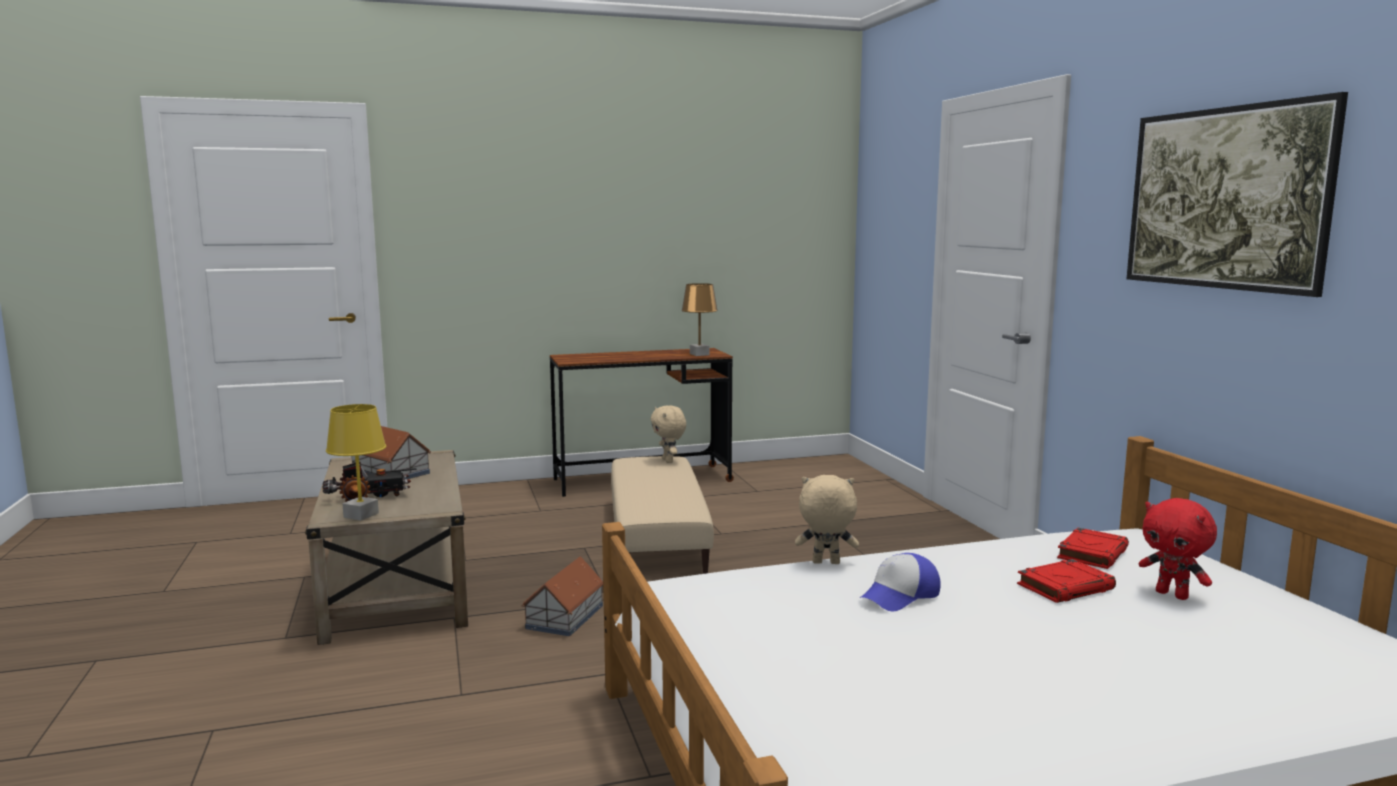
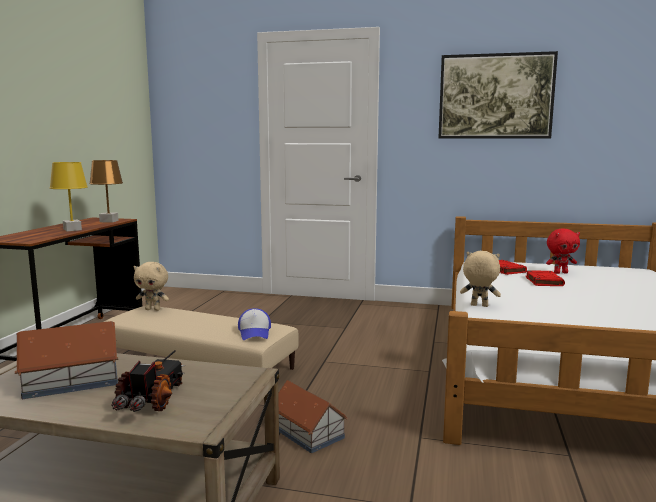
camera: 60 degrees left, 0 degrees up
yellow table lamp [326,404,386,521] -> yellow table lamp moved to [50,162,88,232]
beige plush toy [795,475,859,564] -> beige plush toy turned 75 degrees clockwise [460,251,501,307]
cap [860,553,941,611] -> cap moved to [238,308,271,340]

